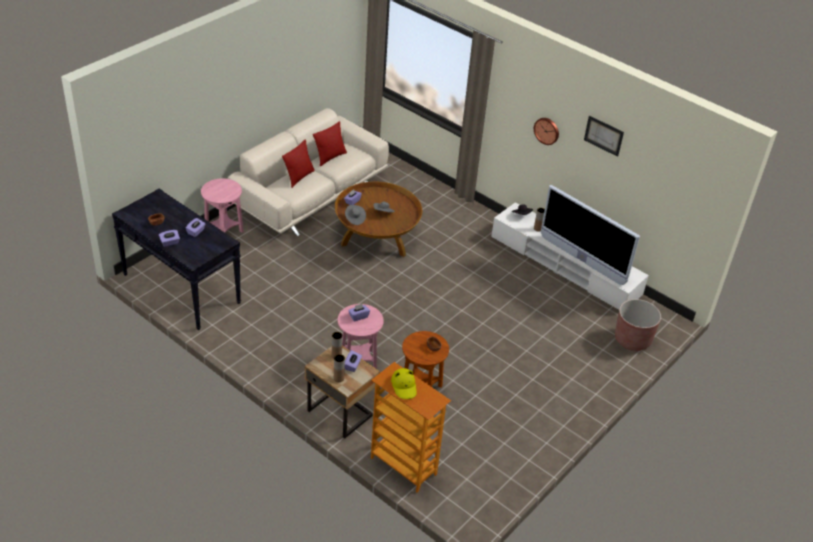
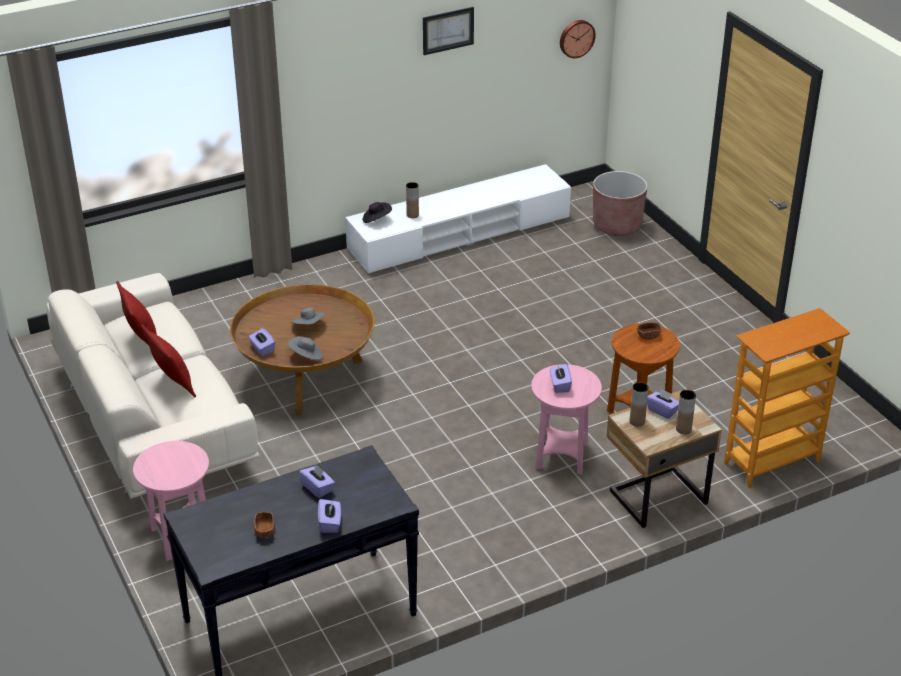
camera: 65 degrees left, 5 degrees down
yellow hat [391,368,417,399] -> none
wall clock [534,118,559,145] -> wall clock moved to [560,20,596,58]
television [541,185,640,285] -> none

